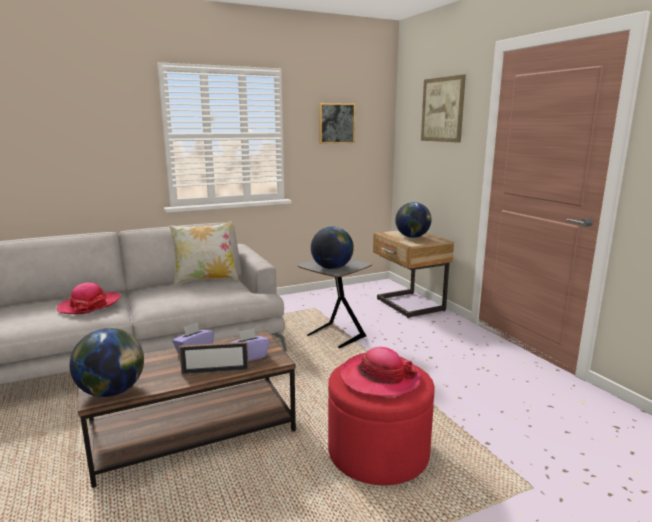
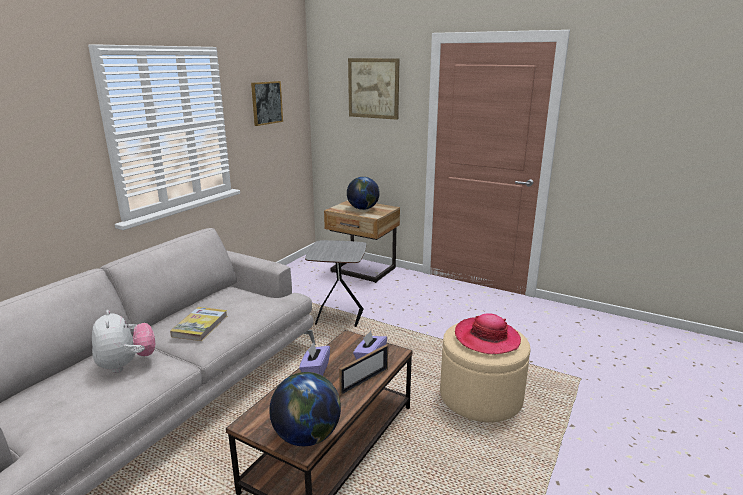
camera: 35 degrees left, 5 degrees up
hat [57,283,121,314] -> plush toy [92,310,155,373]
pillow [169,220,238,285] -> none
globe [311,227,354,269] -> none
red ottoman [328,363,435,485] -> beige ottoman [440,323,531,422]
none -> book [170,307,227,341]

